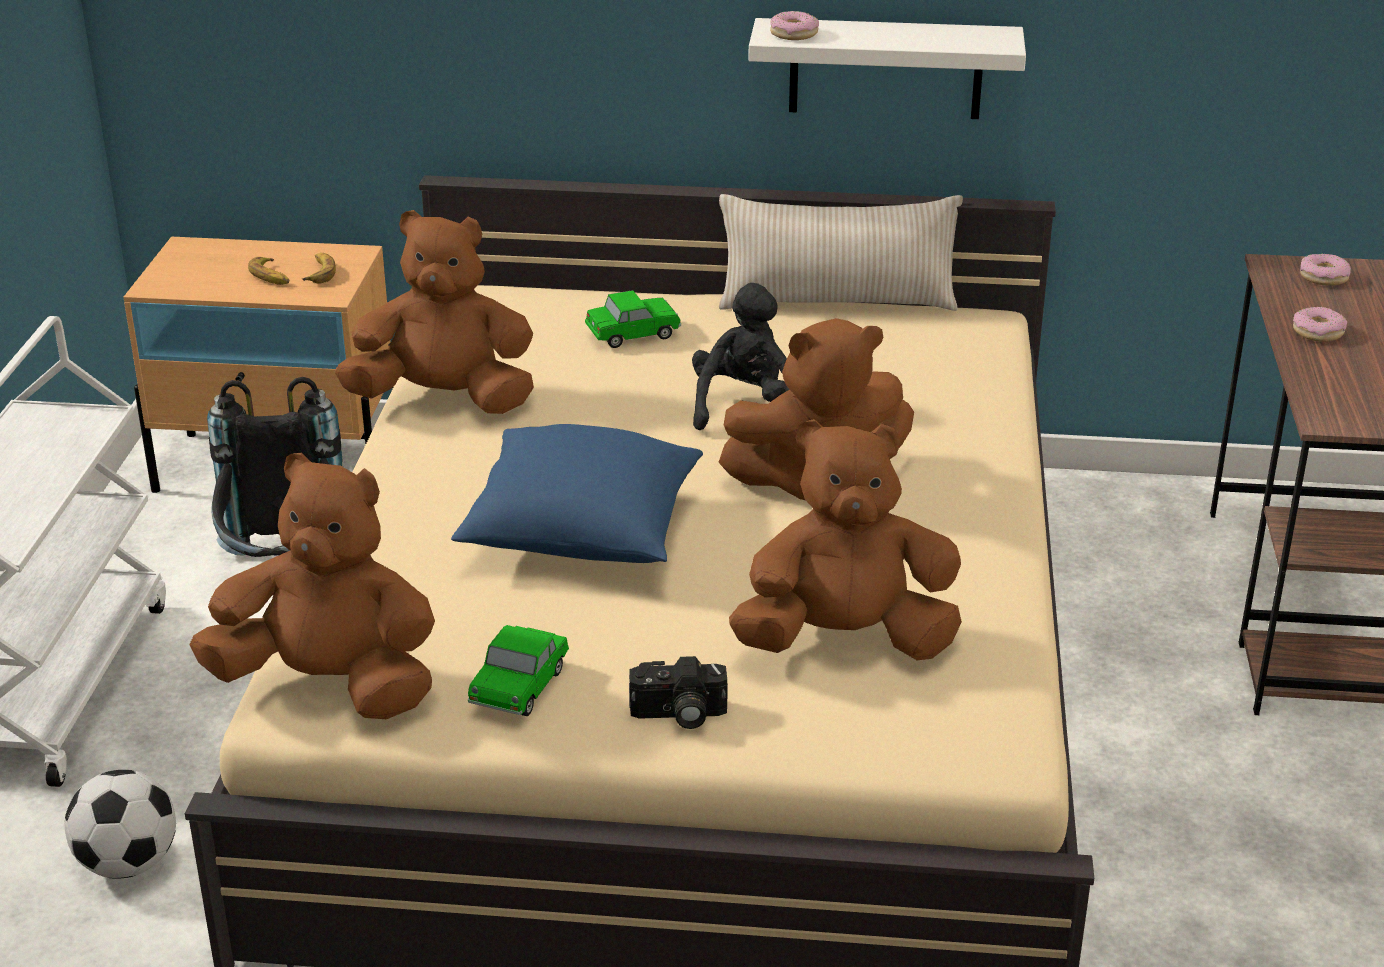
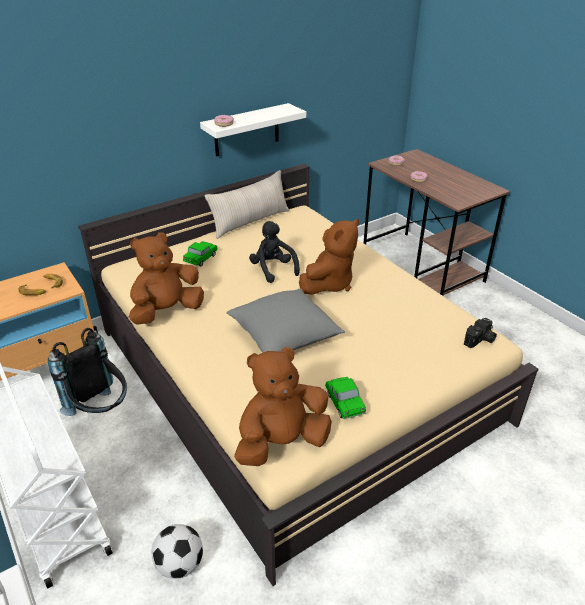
camera: 40 degrees left, 5 degrees up
blue pillow [451,424,703,563] -> grey pillow [226,288,345,353]
camera [629,656,728,729] -> camera moved to [464,318,497,348]
brown plush toy [729,419,962,660] -> none

